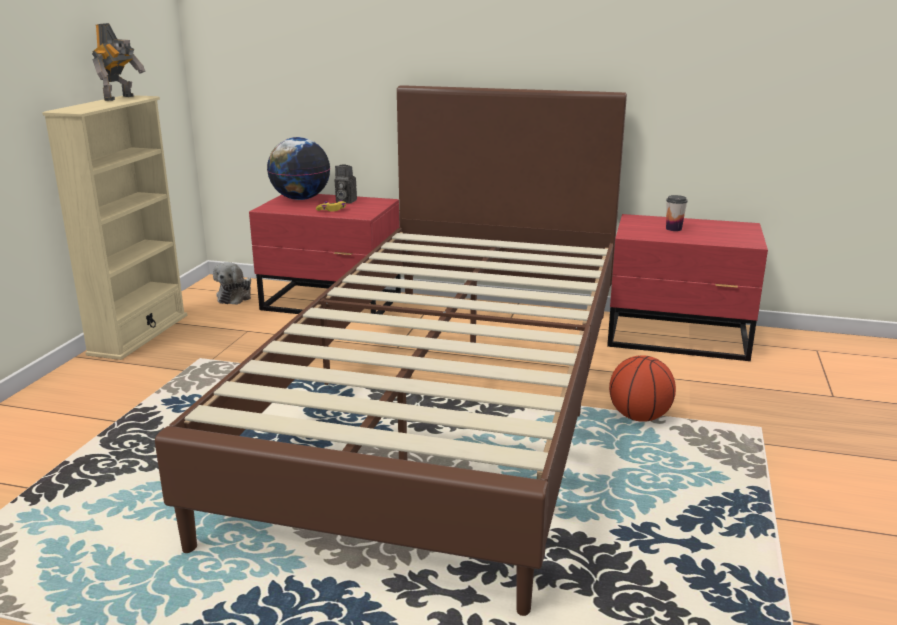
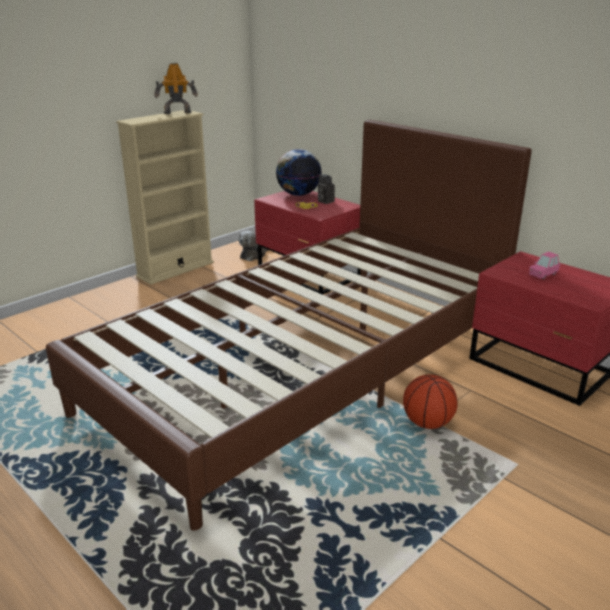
camera: 30 degrees right, 5 degrees up
toy robot [92,23,145,101] -> toy robot turned 150 degrees counterclockwise [154,63,198,114]
cup [666,195,688,231] -> pink toy car [529,252,560,279]

